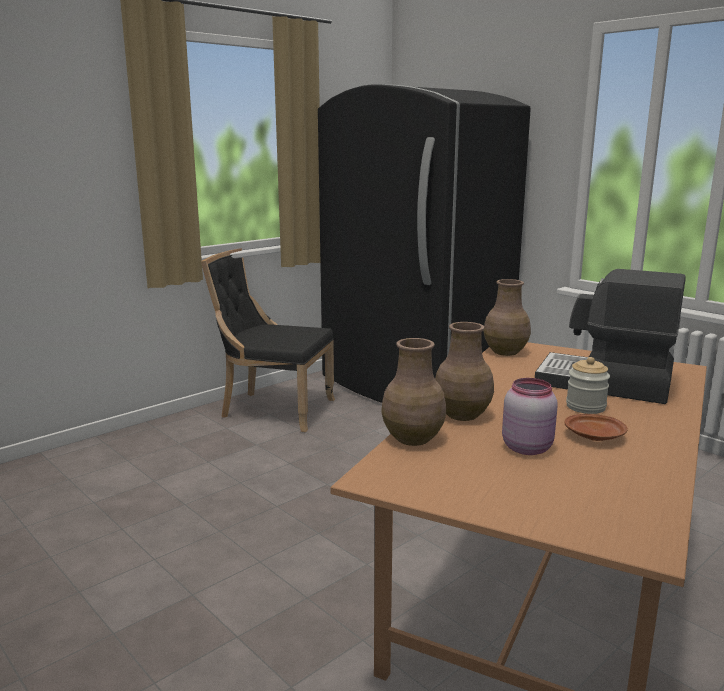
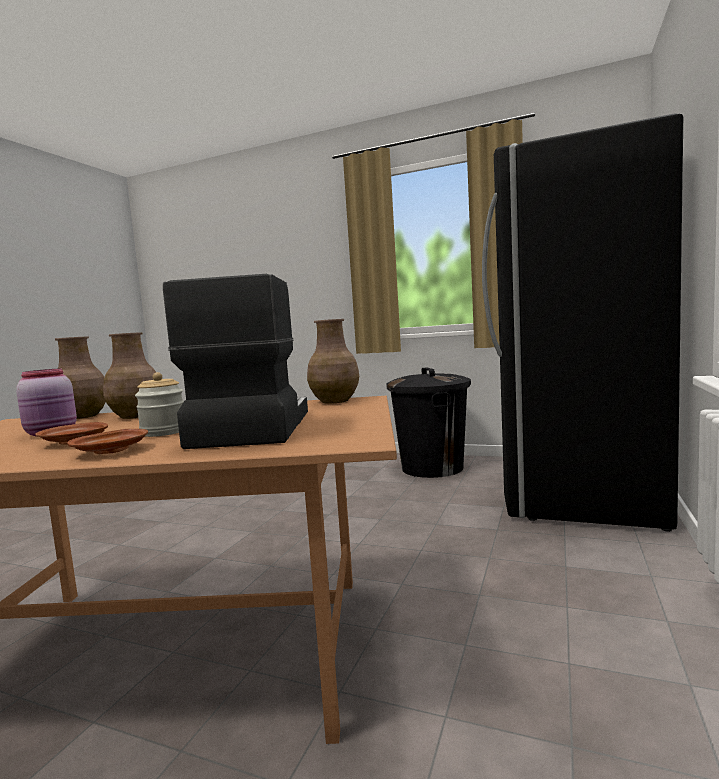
camera: 65 degrees right, 10 degrees down
black chair [201,248,335,432] -> black trash can [386,367,471,478]
none -> brown plate [68,429,148,454]

